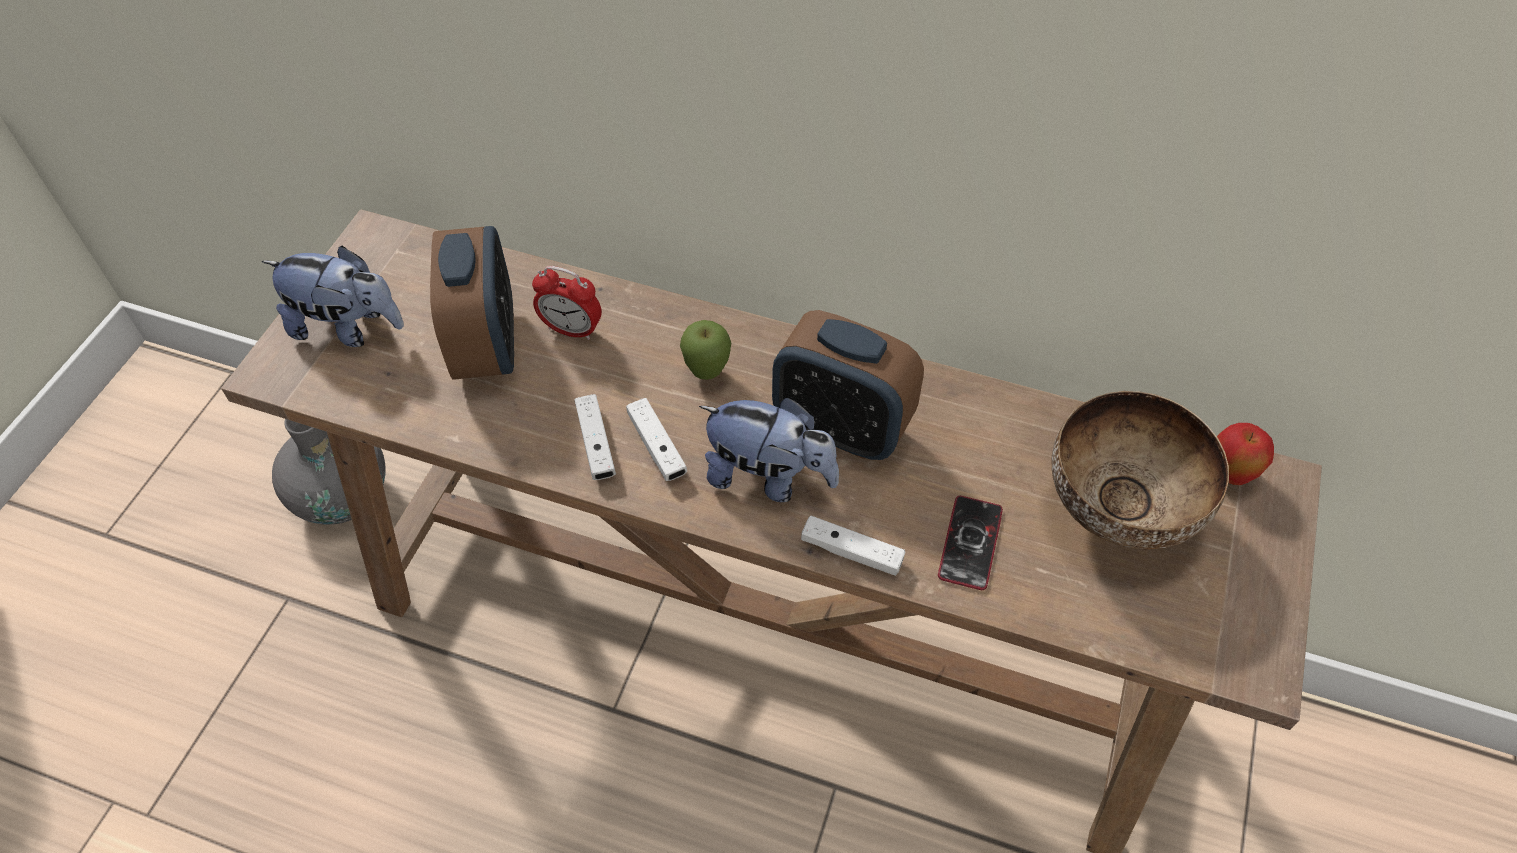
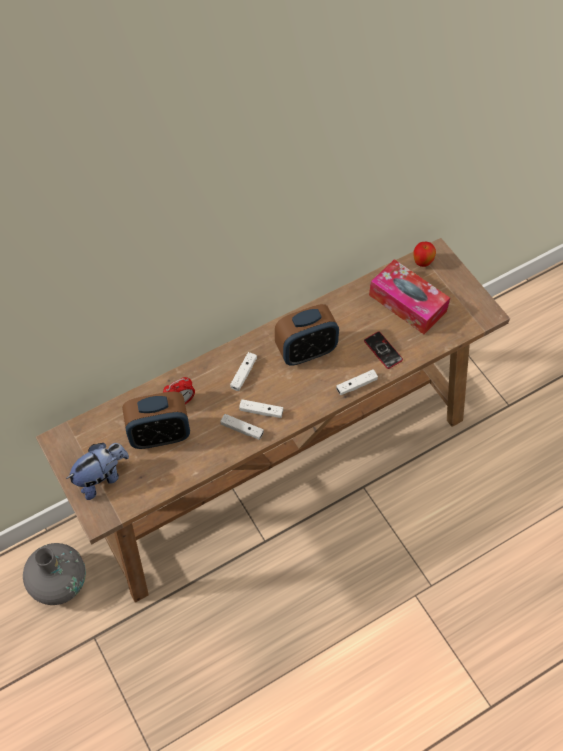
camera: 50 degrees left, 5 degrees up
alarm clock [430,226,514,380] -> alarm clock turned 135 degrees clockwise [122,392,190,449]
apple [680,320,731,380] -> white game controller [230,352,257,391]
plush toy [699,397,839,502] -> none
bowl [1051,391,1229,550] -> tissue box [369,259,450,334]

